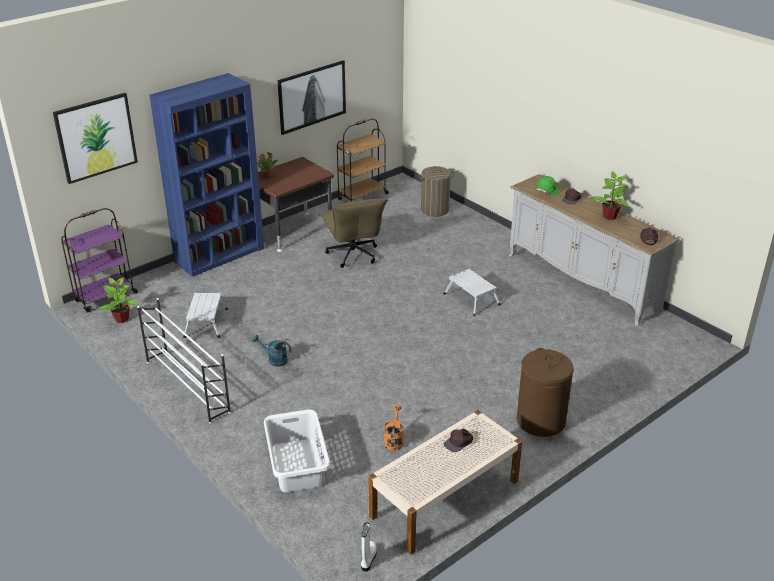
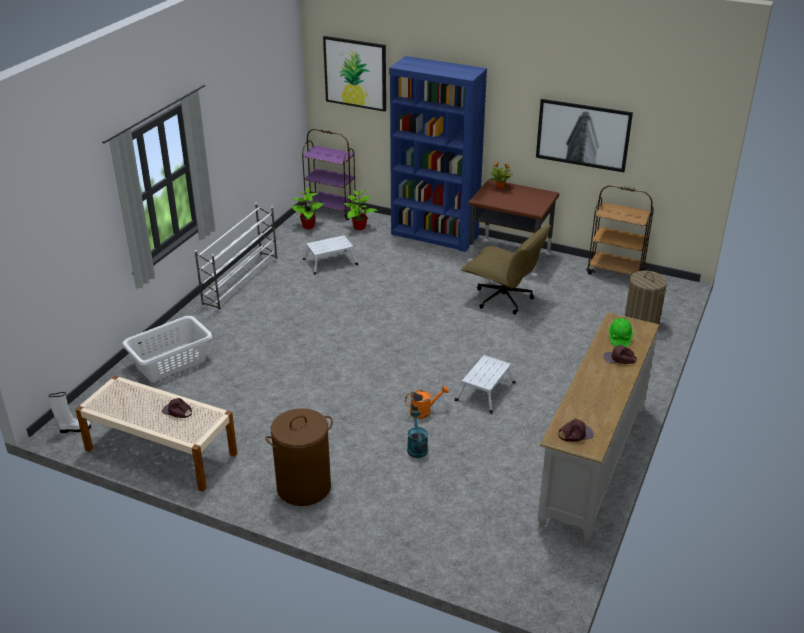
camera: 65 degrees right, 0 degrees up
turquoise watering can [252,335,291,366] -> turquoise watering can moved to [407,411,428,458]
beige office chair [319,198,388,268] -> beige office chair turned 105 degrees counterclockwise [461,225,551,314]
orange watering can [384,405,404,451] -> orange watering can moved to [405,385,449,419]
potted plant [591,171,629,220] -> potted plant moved to [343,190,378,230]

